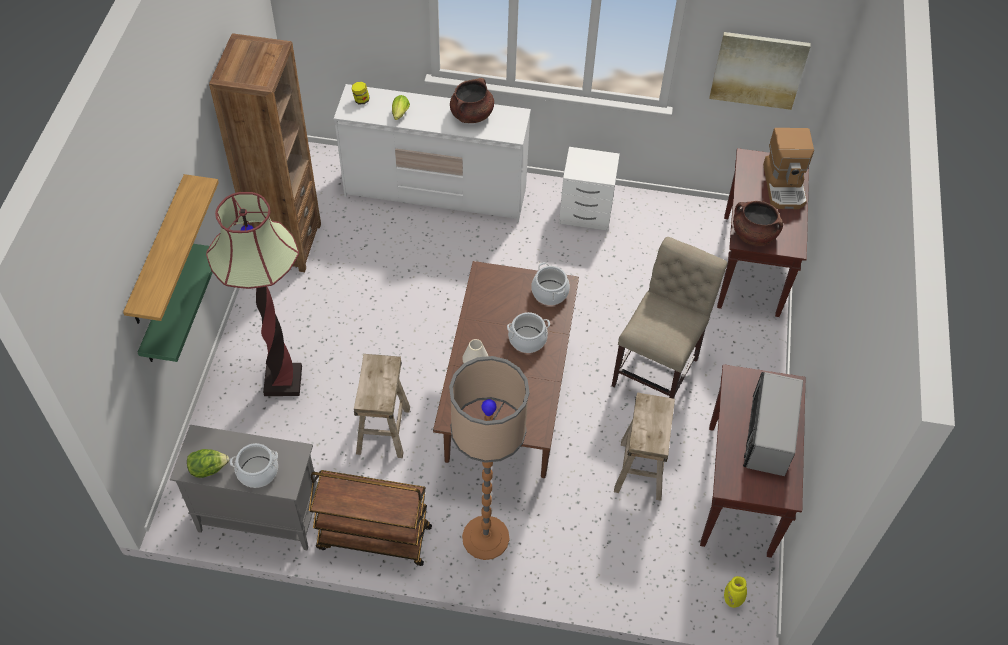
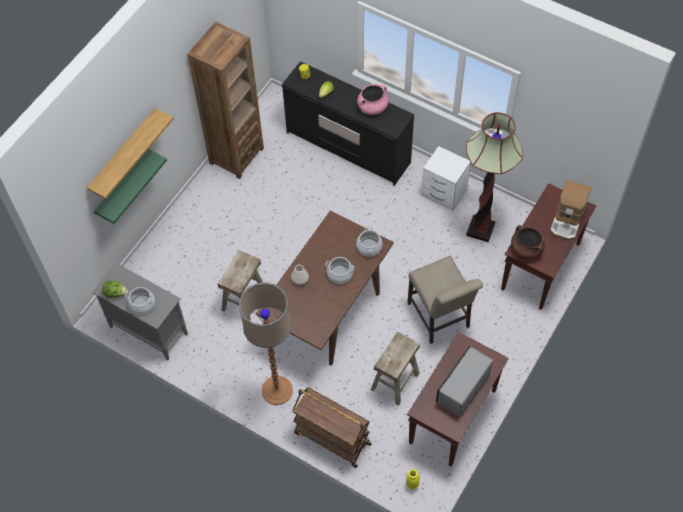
camera: 25 degrees right, 5 degrees up
floor lamp [206,192,302,396] -> floor lamp moved to [466,112,523,242]
brown cart [309,470,432,566] -> brown cart moved to [292,387,372,468]
white dresser [334,84,531,222] -> black dresser [282,61,414,186]
brown cooking pot [450,78,494,123] -> pink cooking pot [357,84,389,115]
beige chair [612,237,728,399] -> beige chair turned 105 degrees clockwise [408,256,483,344]
picture [709,32,811,110] -> none

